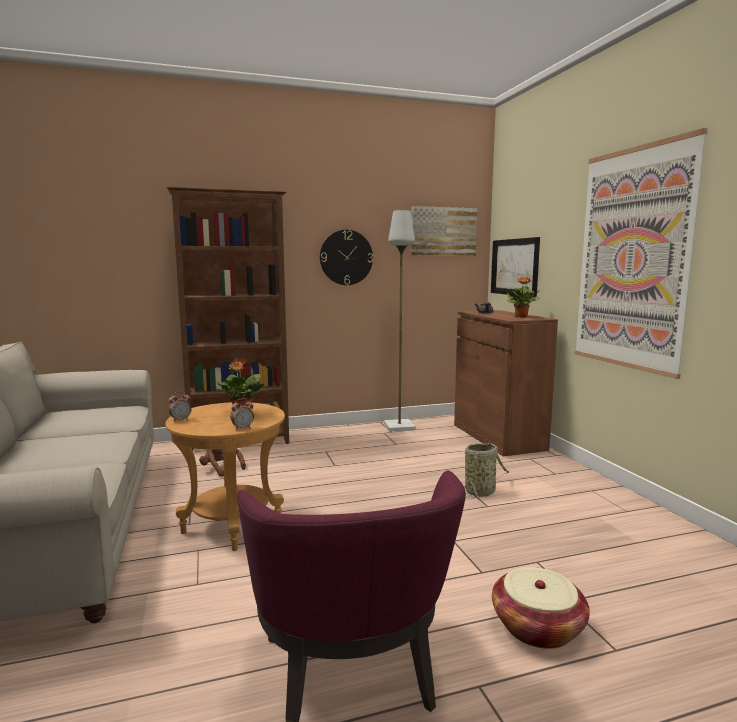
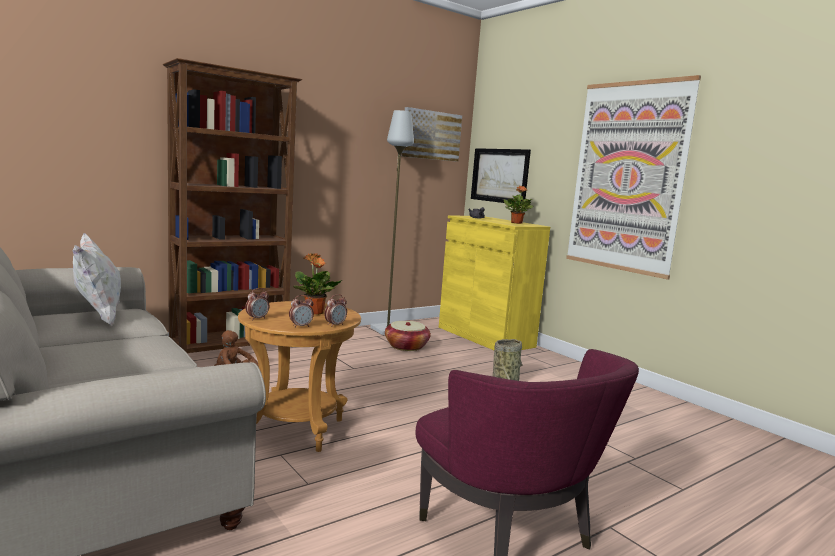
camera: 20 degrees left, 0 degrees up
wall clock [320,230,373,285] -> none
brown cabinet [454,310,558,456] -> yellow cabinet [439,215,550,350]
basket [492,567,590,649] -> basket moved to [385,321,431,351]
none -> white pillow [72,233,121,326]
none -> alarm clock [289,295,314,328]

